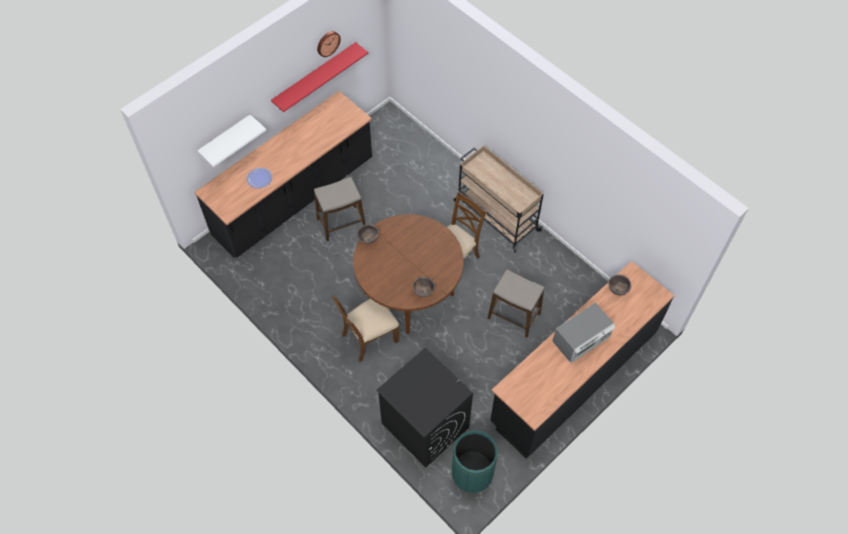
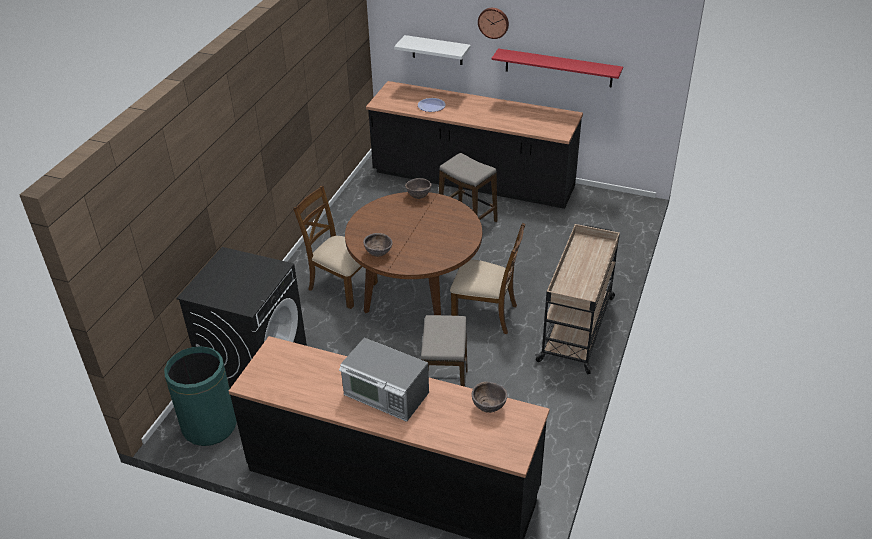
camera: 65 degrees right, 20 degrees down
wall clock [317,31,341,57] -> wall clock moved to [478,8,509,39]

